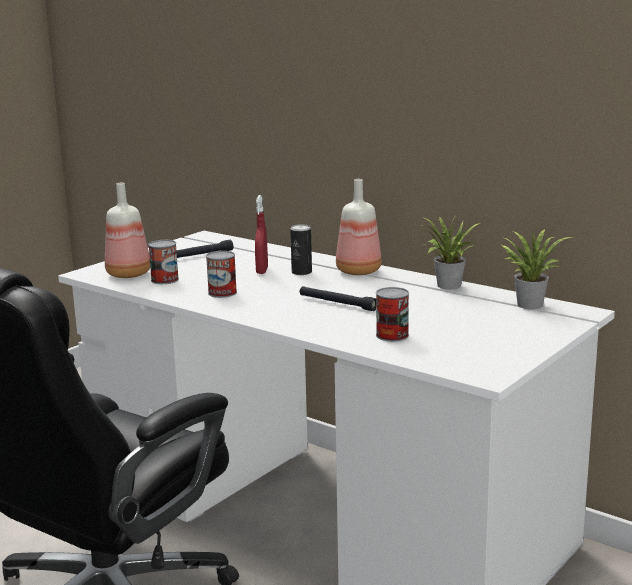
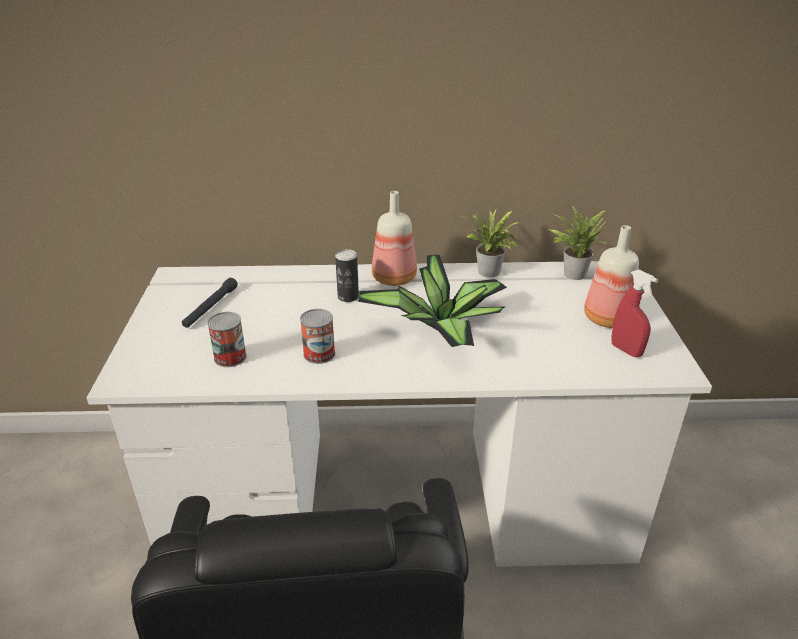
camera: 40 degrees left, 15 degrees up
bottle [105,183,150,278] -> bottle moved to [584,225,639,328]
red spray bottle [255,195,268,274] -> red spray bottle moved to [611,270,658,358]
black flashlight [300,286,376,311] -> potted plant [358,255,507,347]
can [376,287,409,341] -> none

